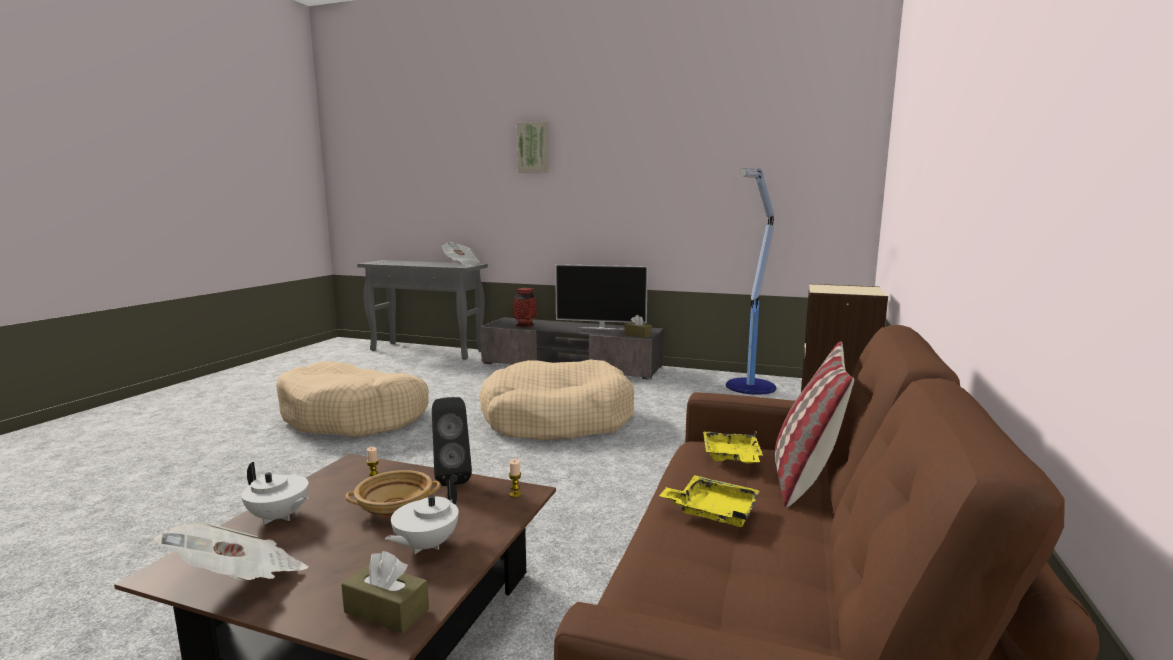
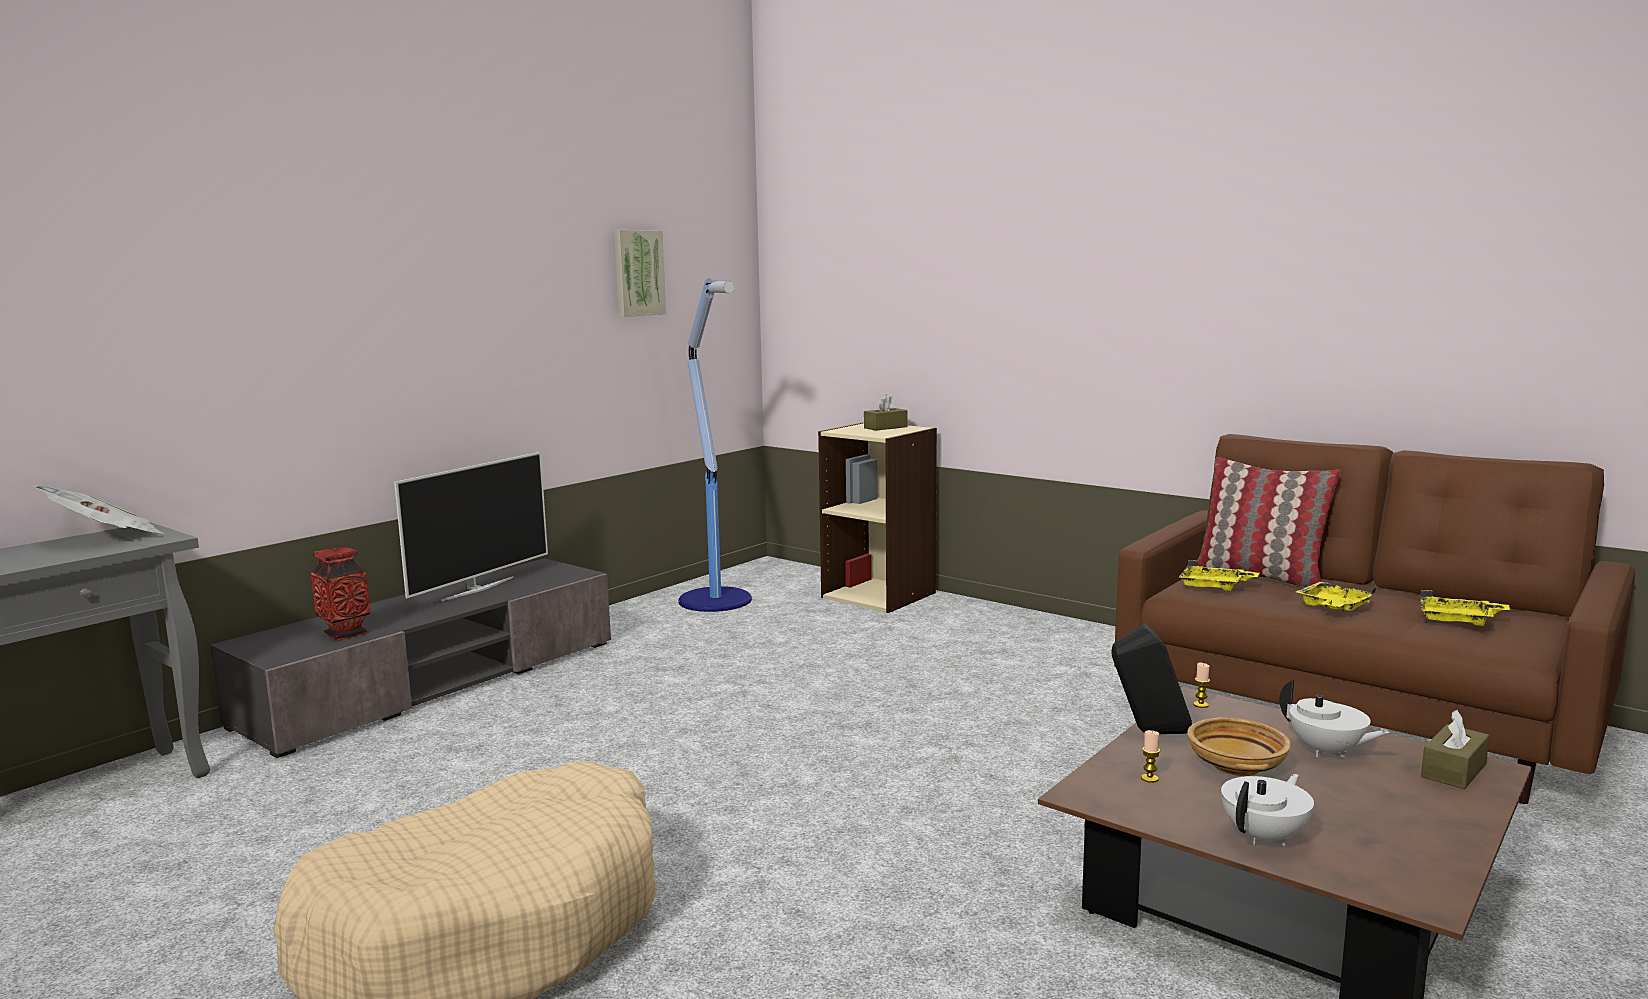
camera: 70 degrees left, 0 degrees up
newspaper [154,523,309,581] -> none
beige dog bed [479,359,634,441] -> none
picture [517,121,549,173] -> picture moved to [614,230,666,317]
brown tissue box [624,315,652,338] -> brown tissue box moved to [864,394,907,431]
none -> yellow tray [1420,590,1510,626]

